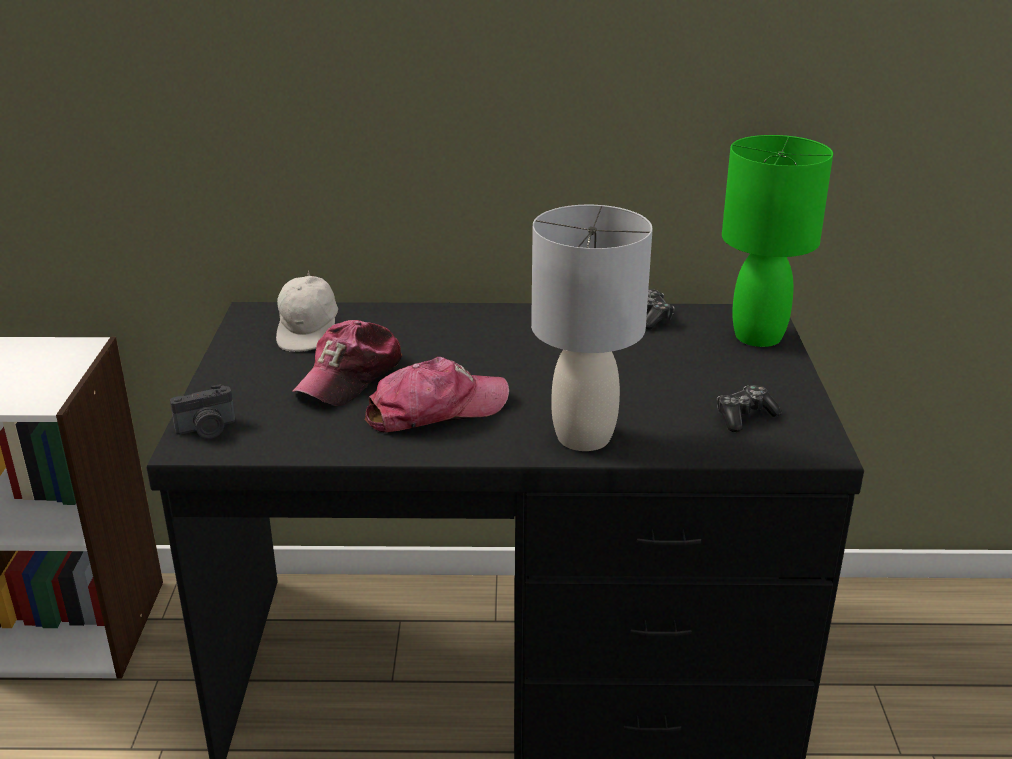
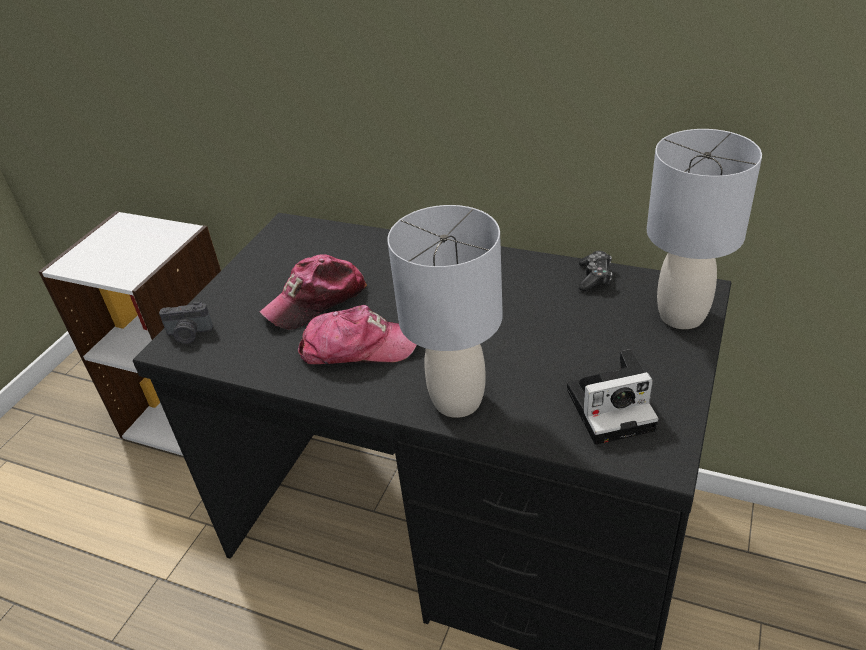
camera: 25 degrees right, 10 degrees up
white cap [276,271,338,352] -> none
game controller [717,385,782,432] -> camera [567,350,658,445]
green table lamp [722,135,833,347] -> grey table lamp [647,129,762,329]

